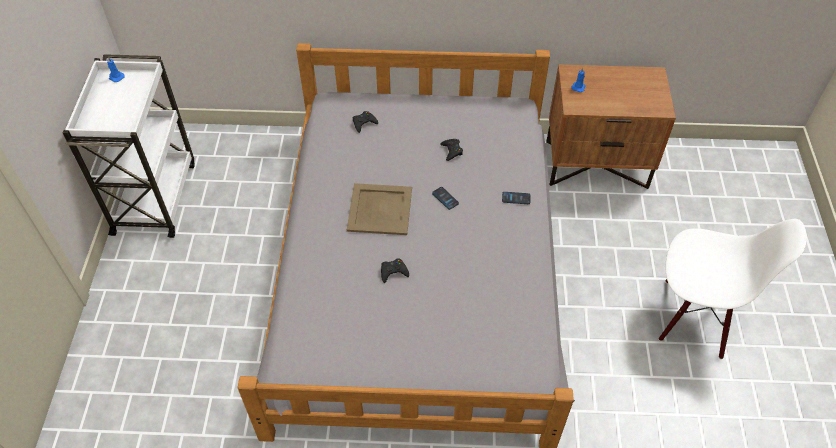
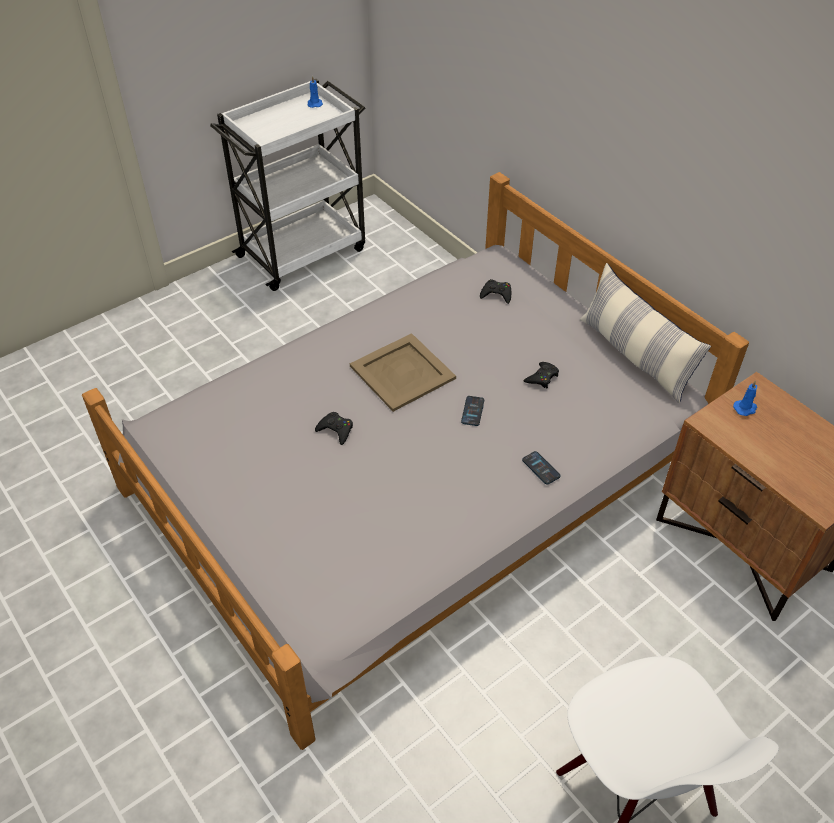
camera: 50 degrees right, 5 degrees down
none -> pillow [580,263,711,403]

